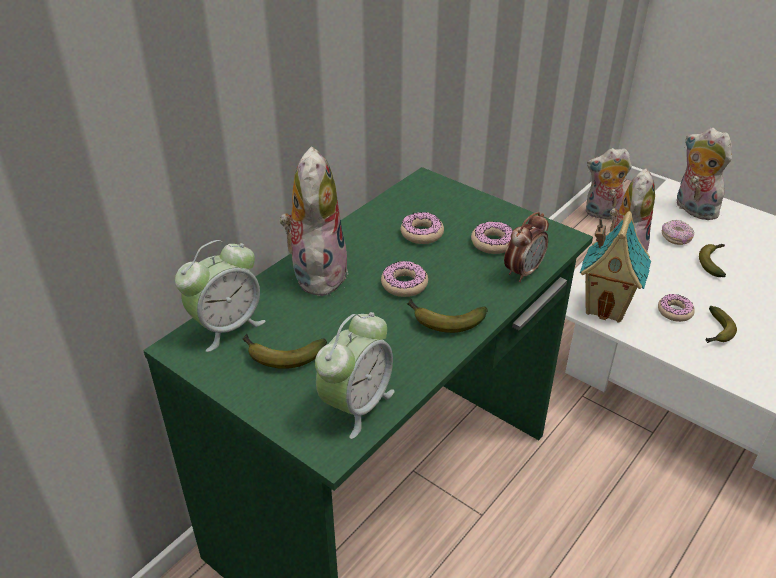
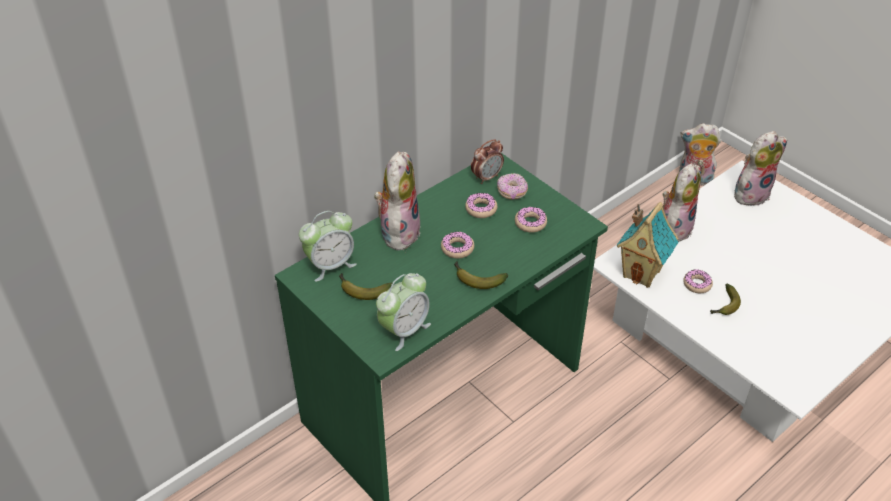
camera: 10 degrees right, 5 degrees up
alarm clock [504,212,549,282] -> alarm clock moved to [471,139,504,184]
donut [662,220,694,245] -> donut moved to [497,173,528,200]
plush toy [677,128,732,220] -> plush toy turned 90 degrees clockwise [734,131,787,205]
banana [699,244,726,277] -> none

